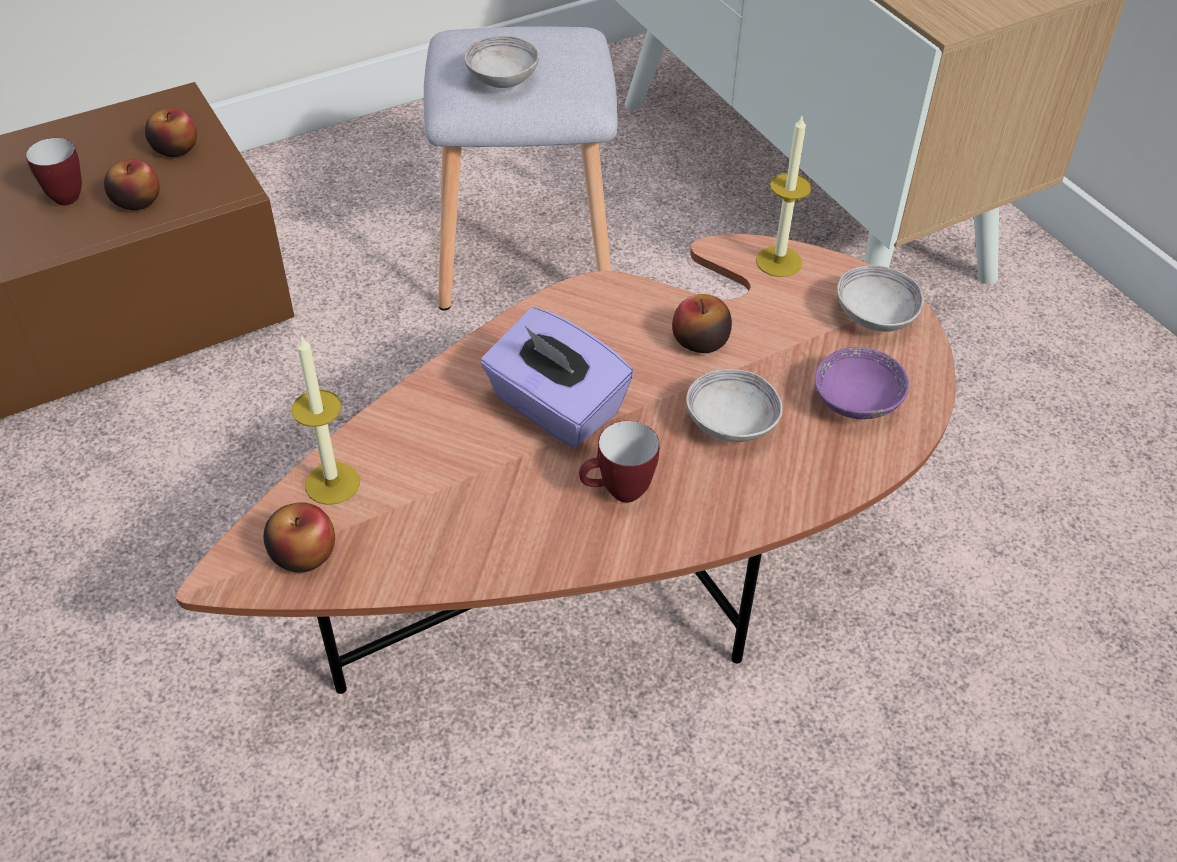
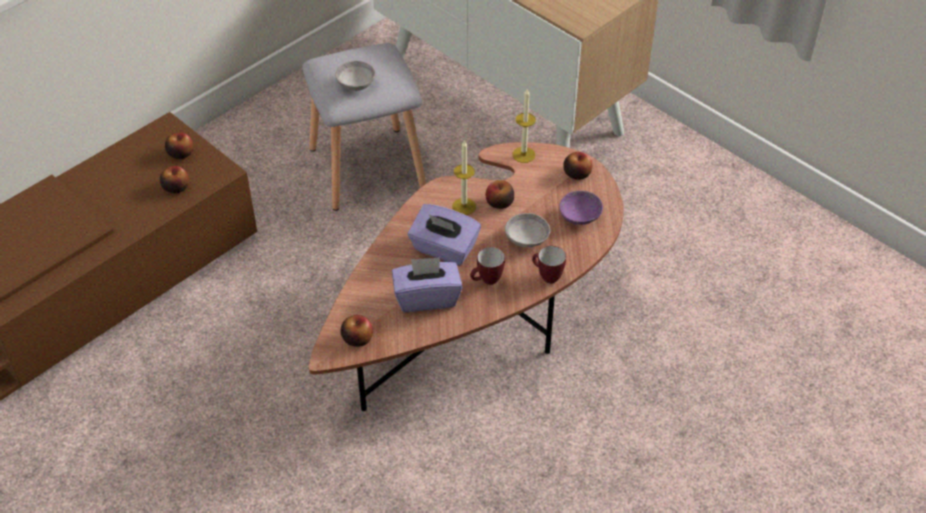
camera: 15 degrees left, 0 degrees up
mug [26,138,82,205] -> mug moved to [532,246,566,284]
candle [292,334,360,505] -> candle moved to [452,141,476,215]
grey bowl [837,265,924,332] -> apple [563,152,592,180]
none -> purple tissue box [392,257,462,312]

